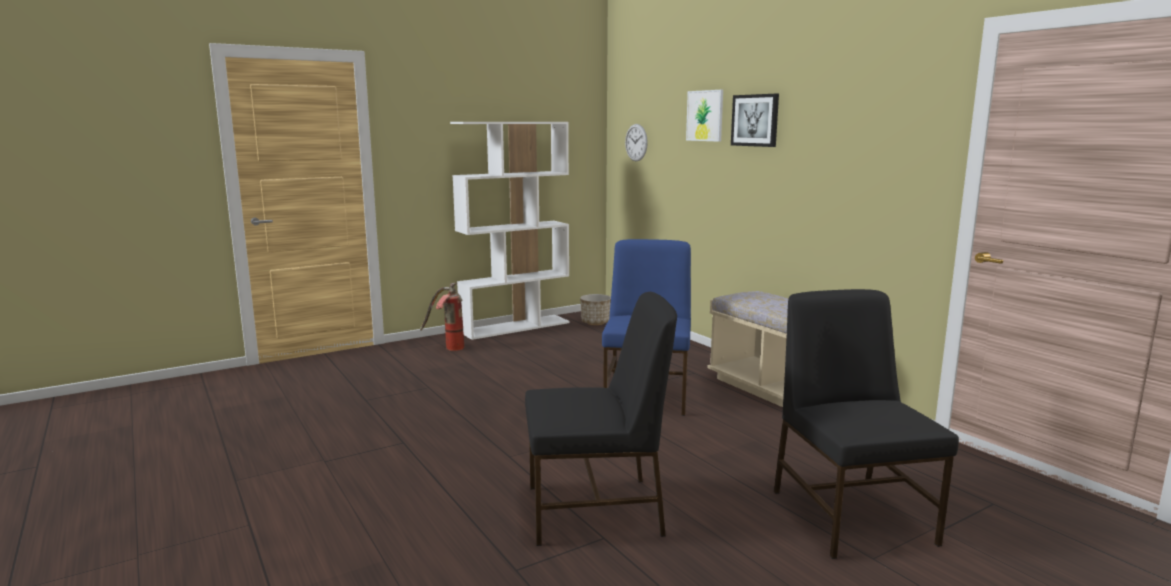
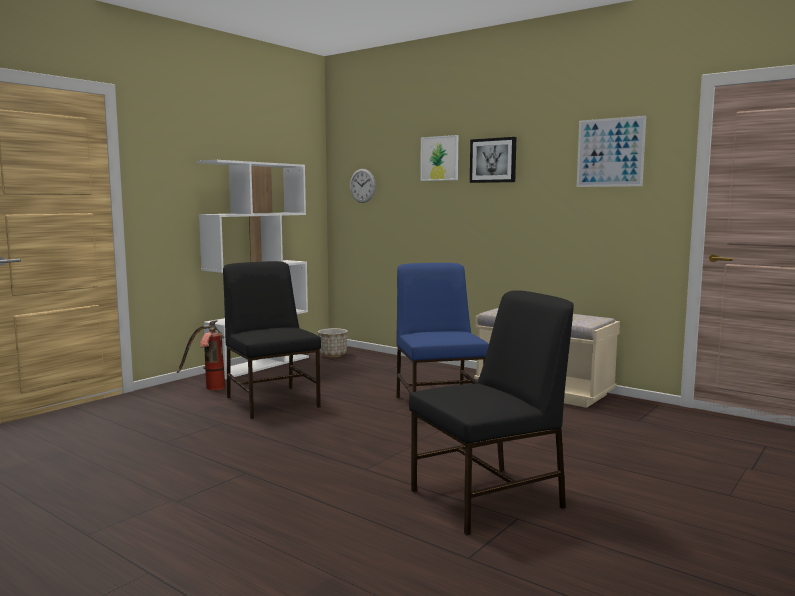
camera: 20 degrees left, 5 degrees down
black chair [774,289,959,559] -> black chair moved to [223,261,321,419]
none -> picture [577,116,646,187]

